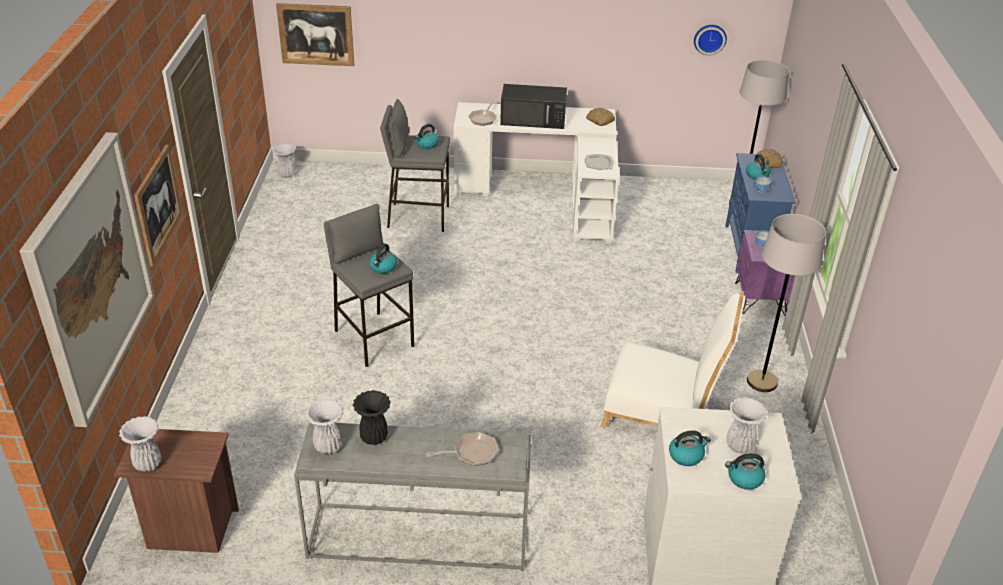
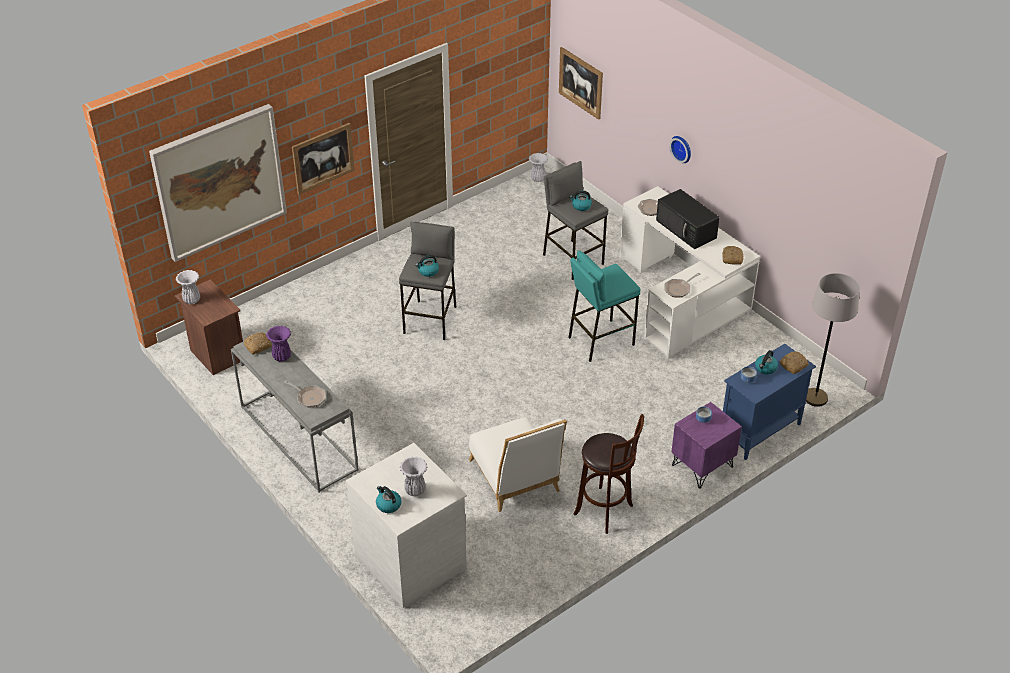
camera: 50 degrees right, 5 degrees up
white vase [305,399,344,454] -> bread [244,333,272,355]
black vase [353,390,391,445] -> purple vase [266,326,291,362]
plate [584,154,614,169] -> frying pan [664,273,701,298]
kettle [669,430,711,466] -> none
wall clock [694,25,727,55] -> wall clock moved to [669,136,691,163]
grey floor lamp [747,214,826,392] -> brown stool [574,414,644,534]
none -> turquoise stool [568,250,641,362]

